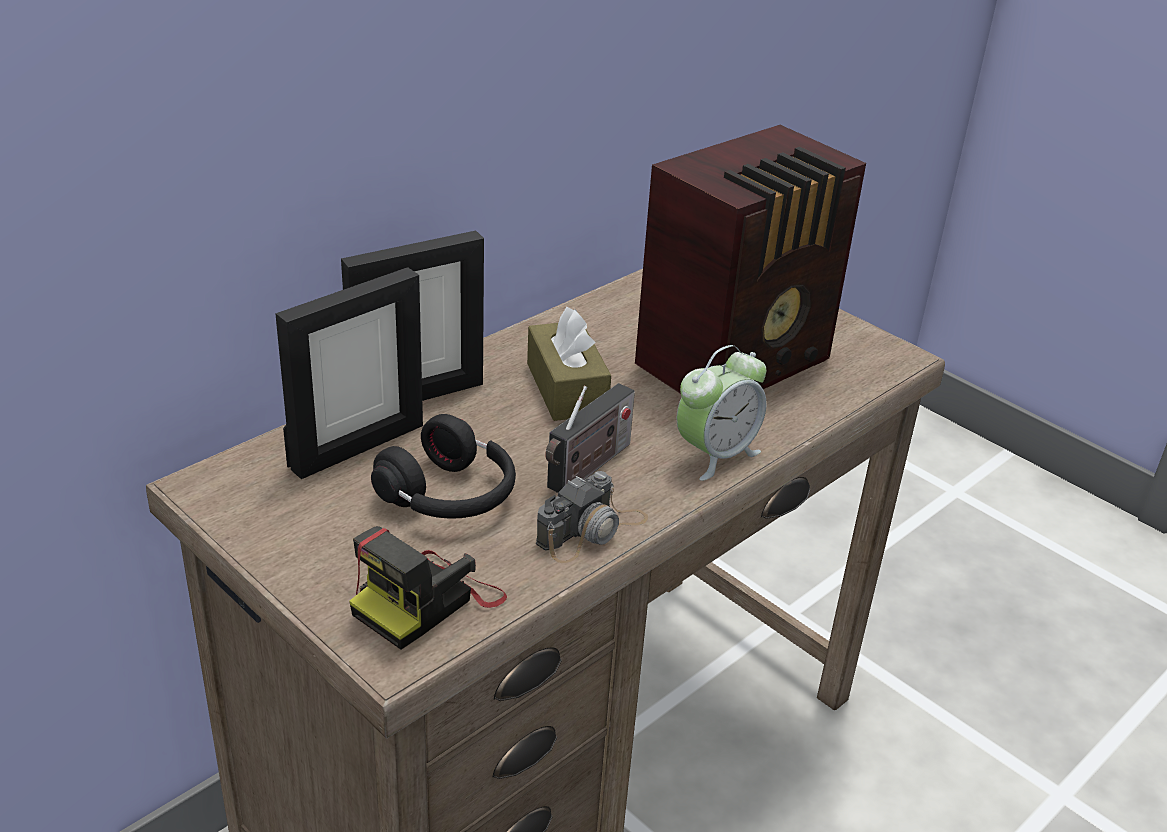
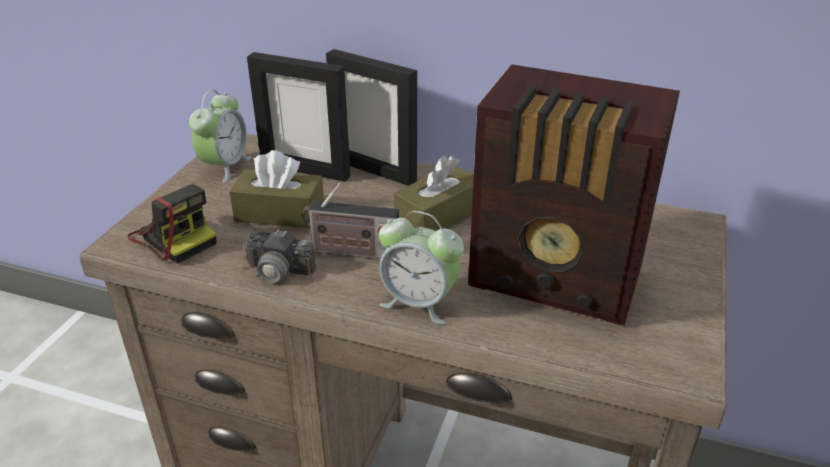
camera: 65 degrees right, 0 degrees up
camera [349,526,507,650] -> camera turned 150 degrees counterclockwise [128,184,217,264]
black headphones [371,414,516,519] -> brown tissue box [229,150,324,228]
none -> alarm clock [189,90,252,182]

